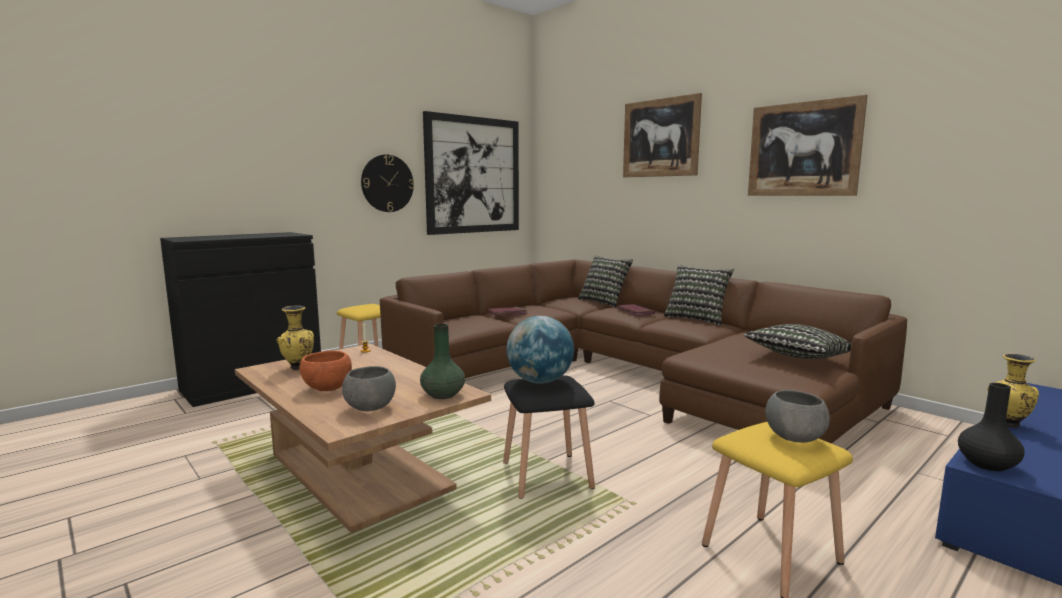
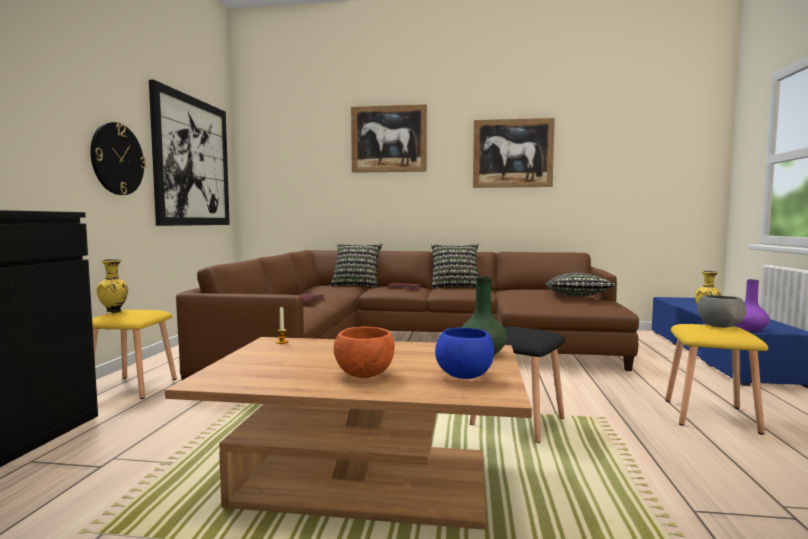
camera: 40 degrees left, 5 degrees down
yellow vase [277,306,314,370] -> yellow vase moved to [97,259,128,313]
grey bowl [342,366,396,411] -> blue bowl [435,328,494,379]
globe [506,316,574,384] -> none
black vase [958,383,1025,471] -> purple vase [736,279,770,331]

